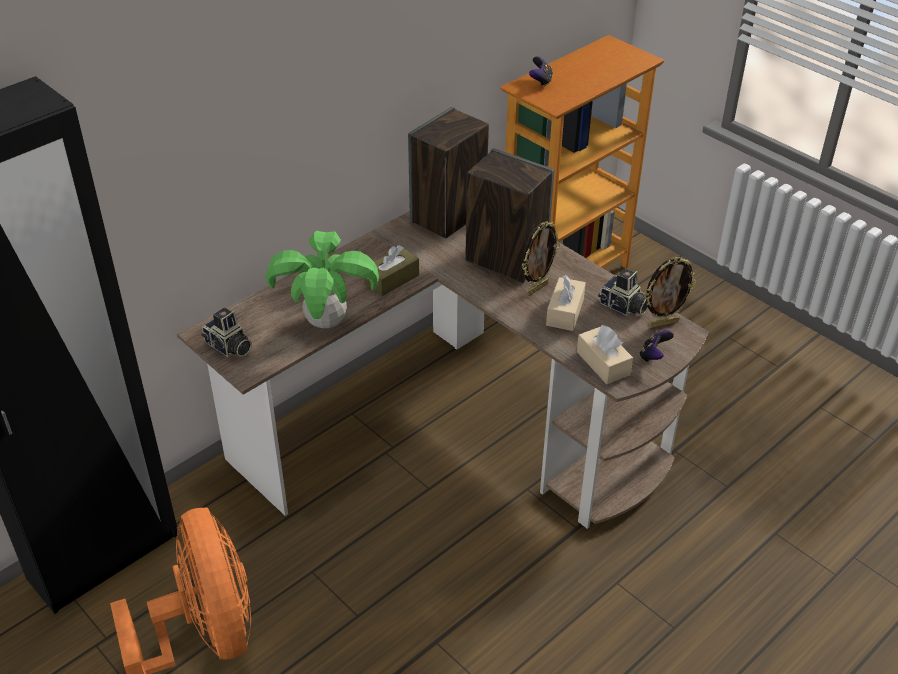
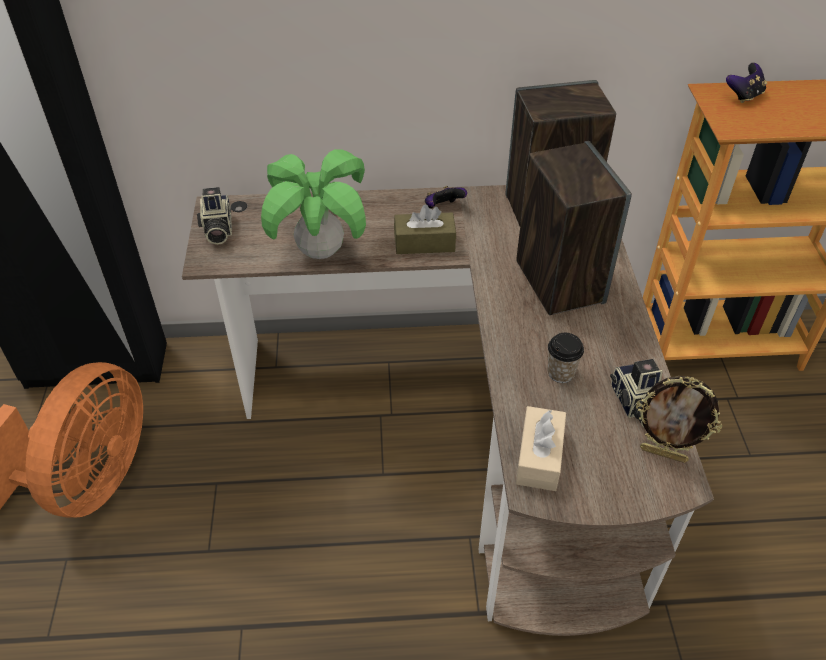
camera: 40 degrees right, 5 degrees up
picture frame [522,221,560,296] -> none
beige tissue box [546,275,586,331] -> cup [548,333,584,383]
game controller [639,331,674,362] -> game controller moved to [425,186,467,208]

